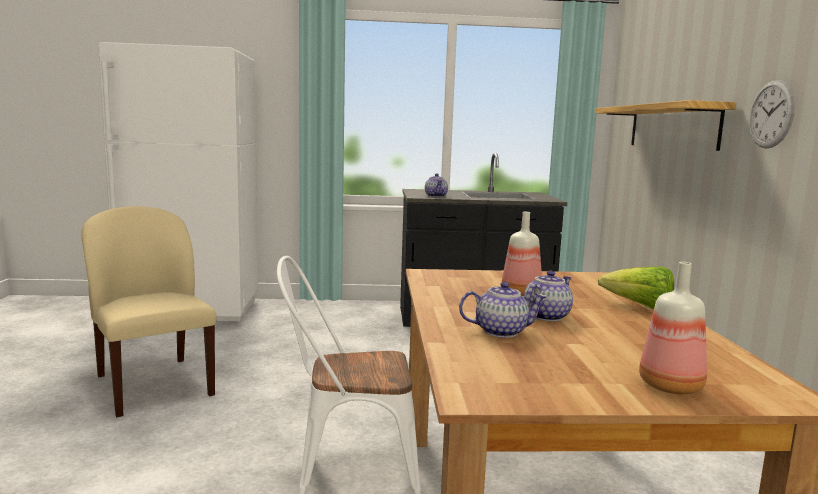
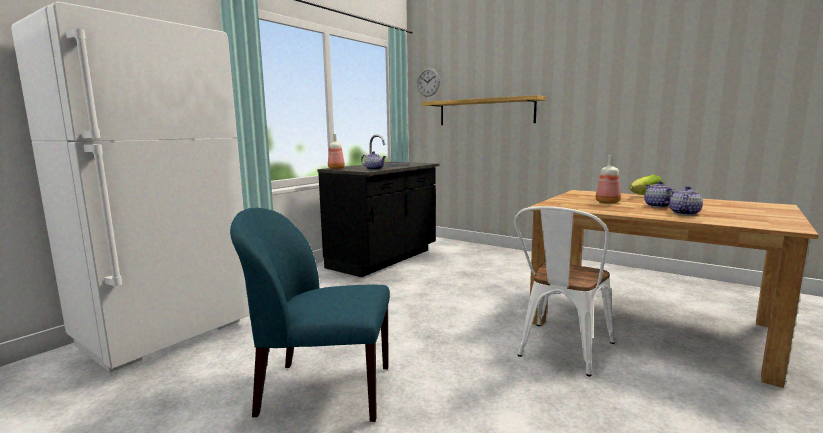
camera: 50 degrees left, 0 degrees up
beige chair [81,206,217,417] -> blue chair [230,208,390,422]
bottle [639,262,707,394] -> bottle moved to [328,134,345,169]
wall clock [749,80,795,149] -> wall clock moved to [417,68,440,97]

